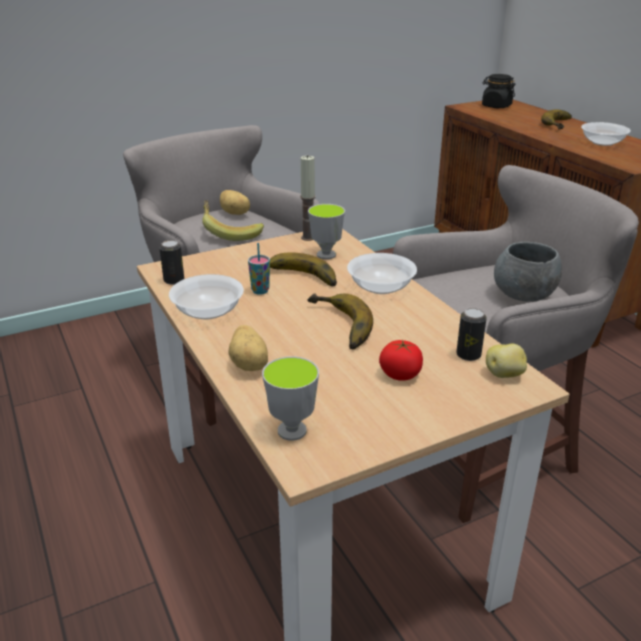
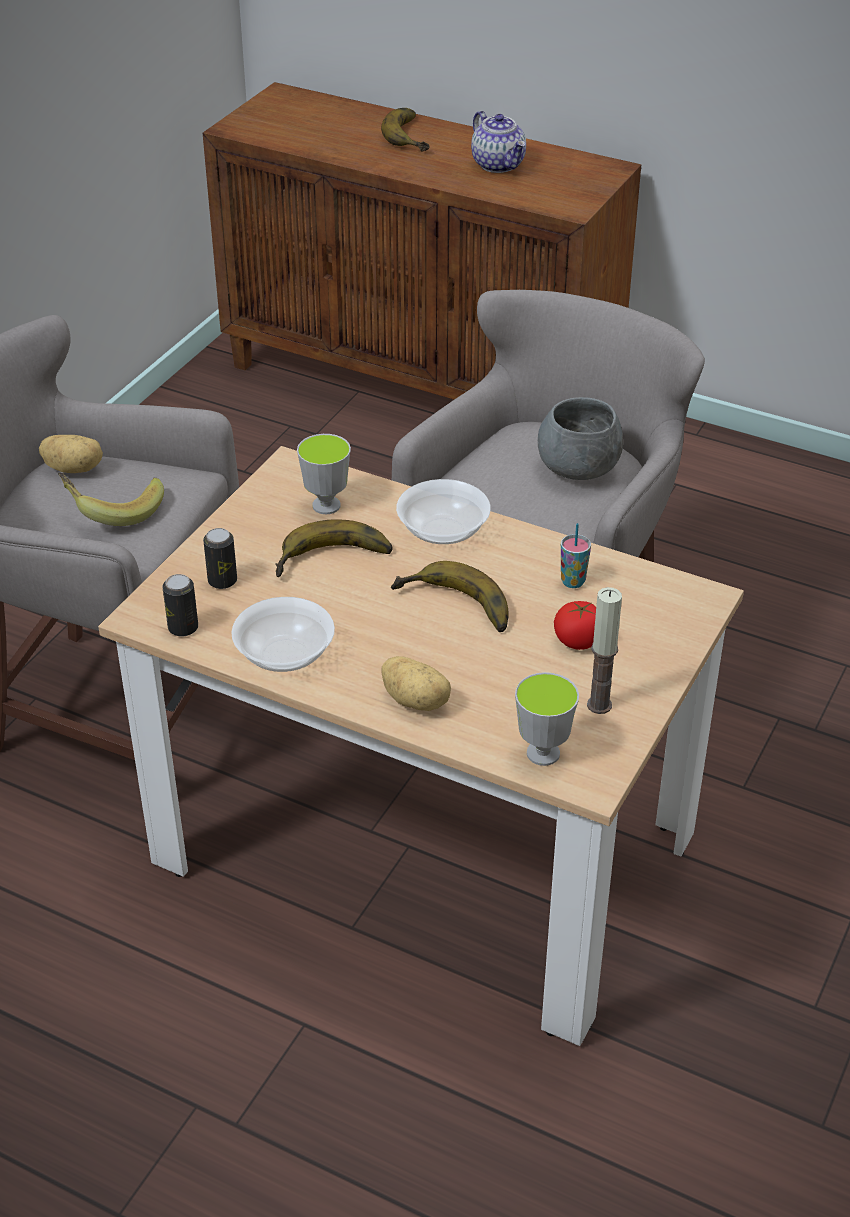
camera: 35 degrees left, 10 degrees up
cup [248,243,270,295] -> cup moved to [561,523,591,588]
candle [300,155,316,241] -> candle moved to [587,587,622,714]
can [456,308,487,361] -> can moved to [203,528,237,589]
black jar [482,74,515,108] -> none
potato [486,343,527,378] -> none
bowl [581,122,631,146] -> teapot [471,111,526,173]

